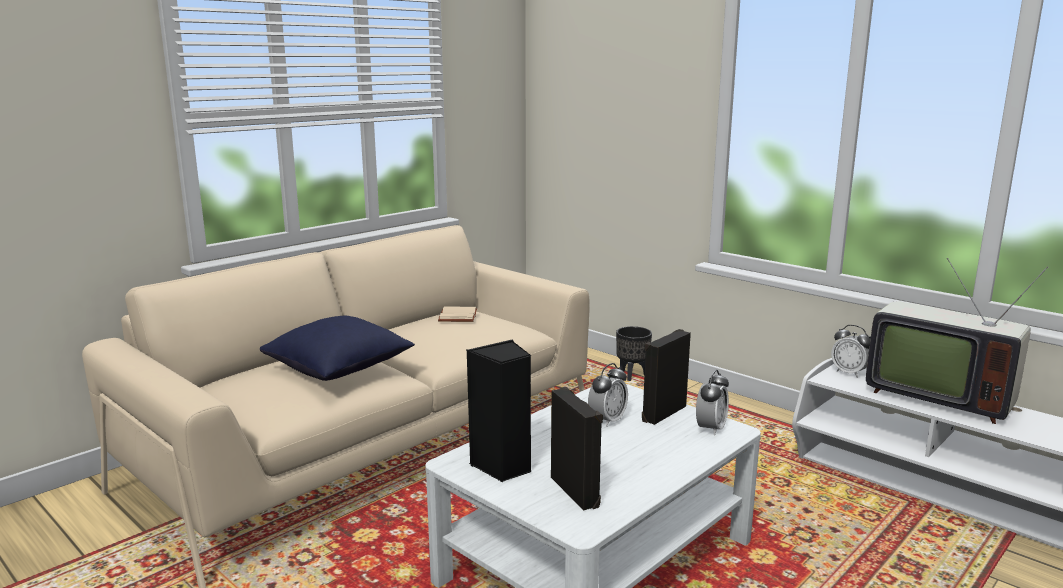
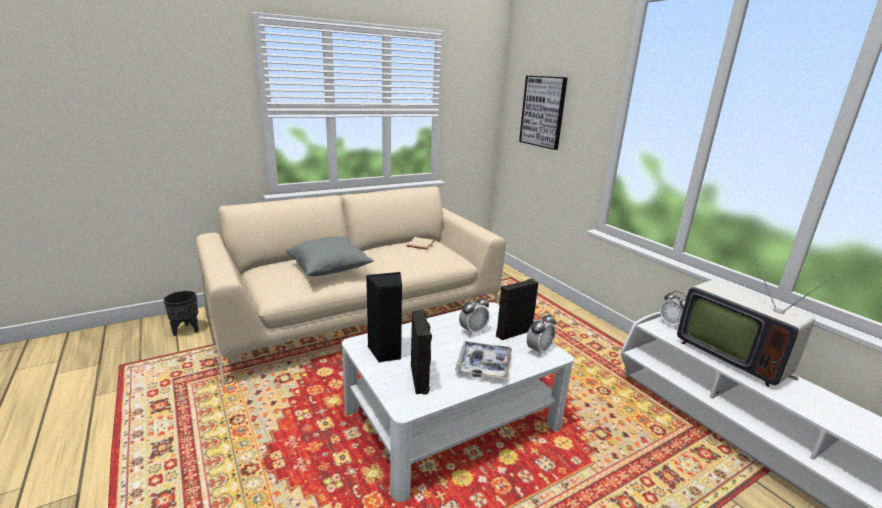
camera: 15 degrees right, 5 degrees up
blue pillow [260,315,415,381] -> grey pillow [286,237,374,276]
black planter [616,326,652,381] -> black planter moved to [164,291,199,336]
none -> tray [455,341,512,379]
none -> picture [519,76,568,150]

